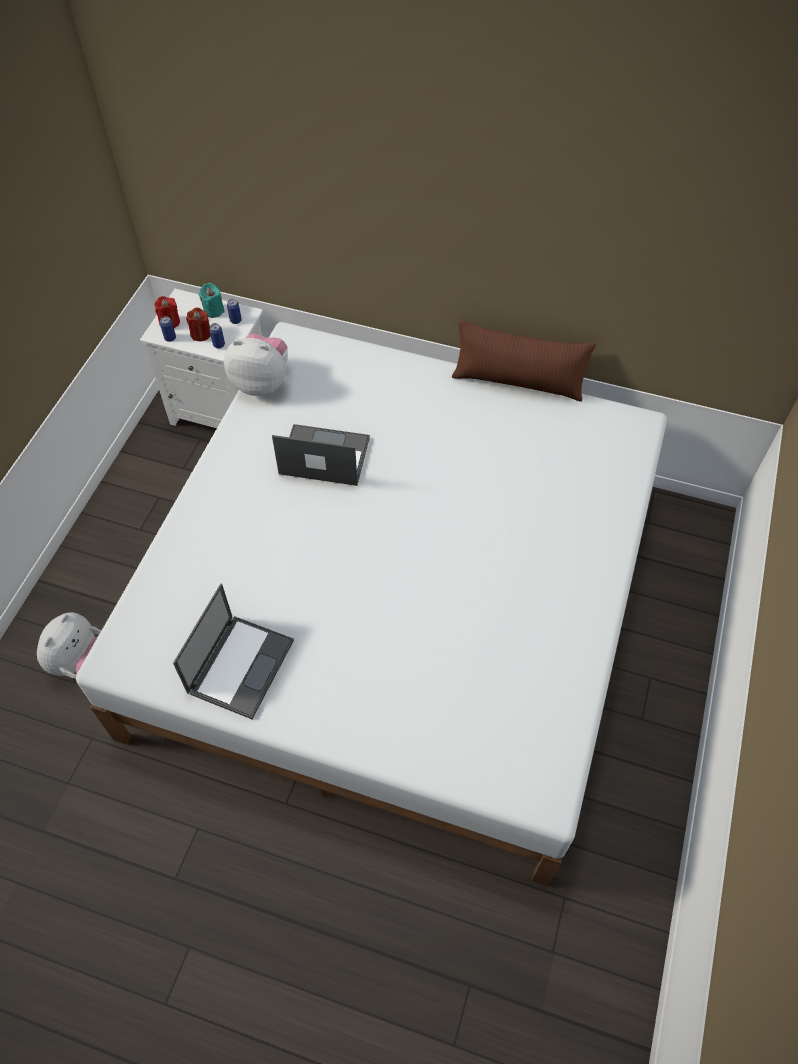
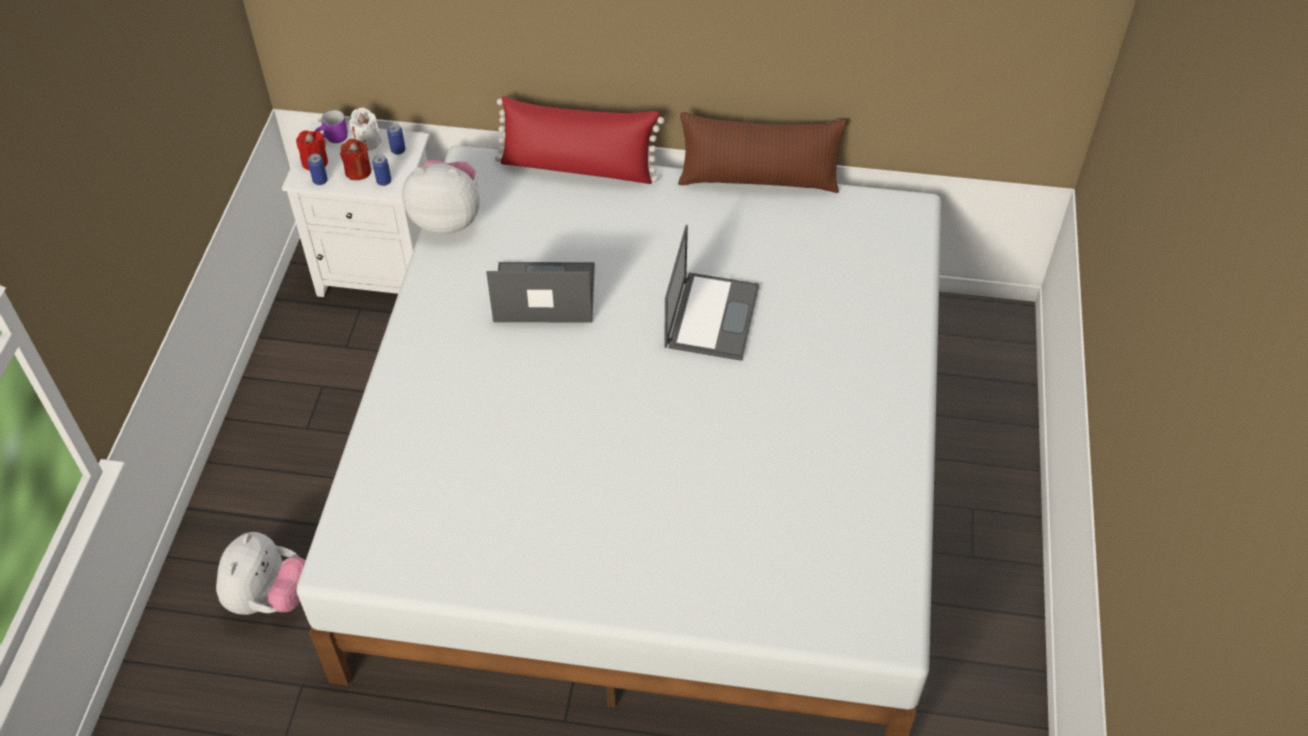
camera: 10 degrees left, 5 degrees down
laptop [173,584,294,719] -> laptop moved to [664,225,759,361]
turquoise candle [199,283,225,318] -> white candle [349,107,382,151]
none -> purple mug [315,110,348,143]
none -> red pillow [495,96,664,184]

